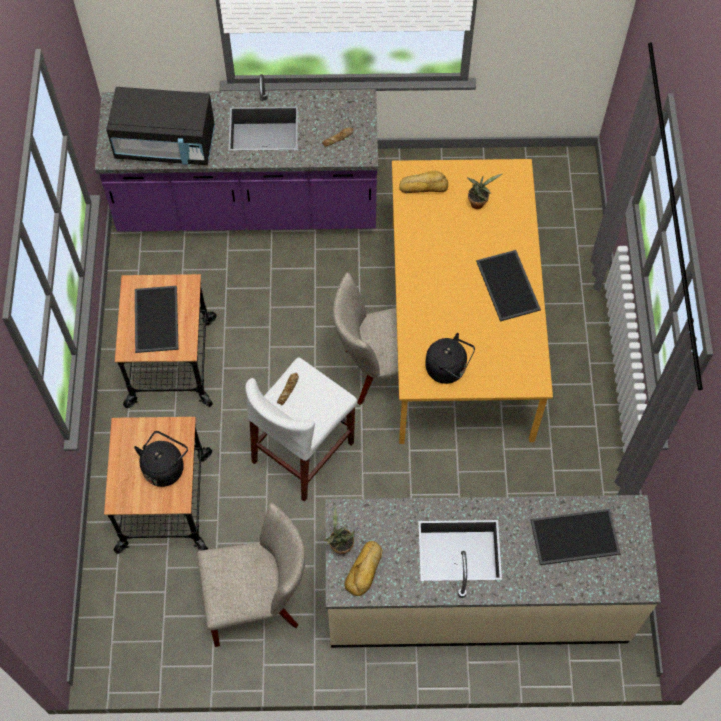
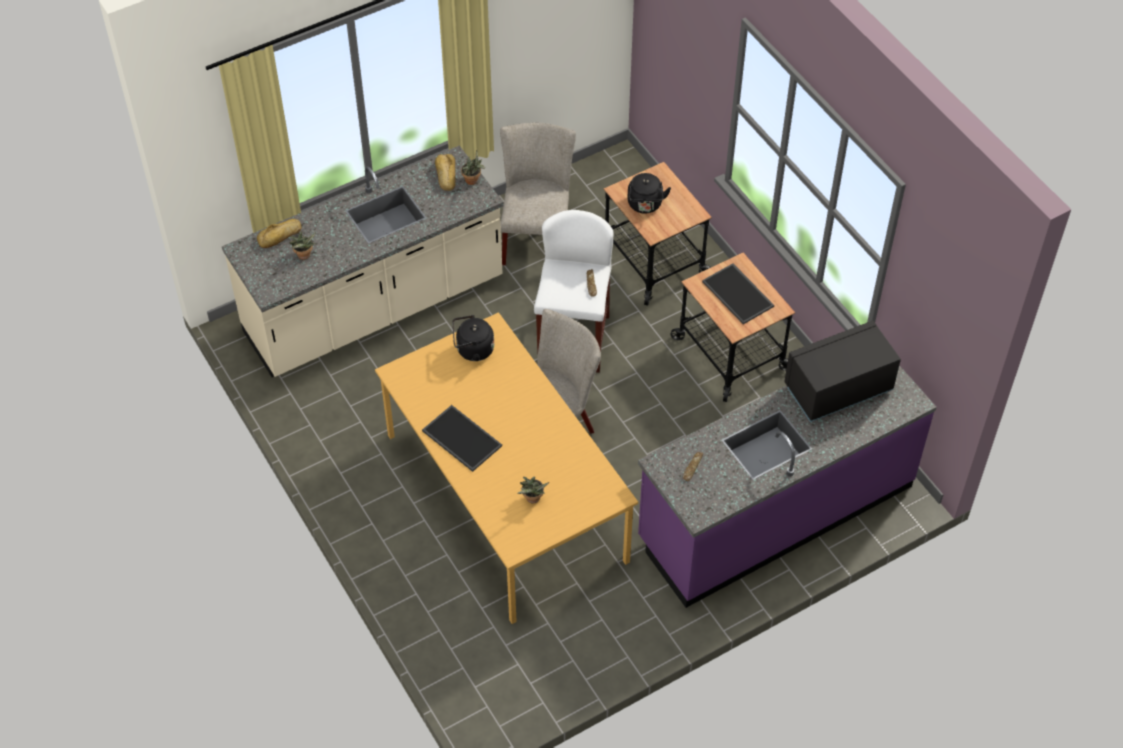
camera: 150 degrees right, 10 degrees down
beige chair [197,503,305,647] -> beige chair turned 135 degrees clockwise [500,123,576,265]
bread [399,171,448,193] -> bread moved to [257,219,302,248]
tray [531,509,621,565] -> potted plant [289,231,316,260]

